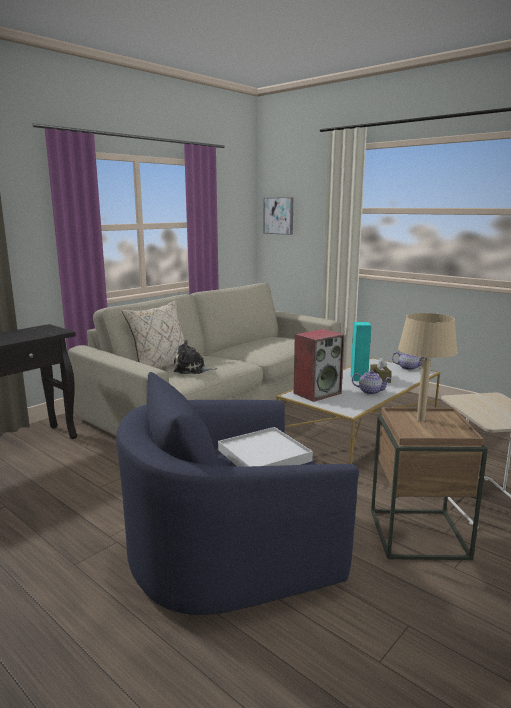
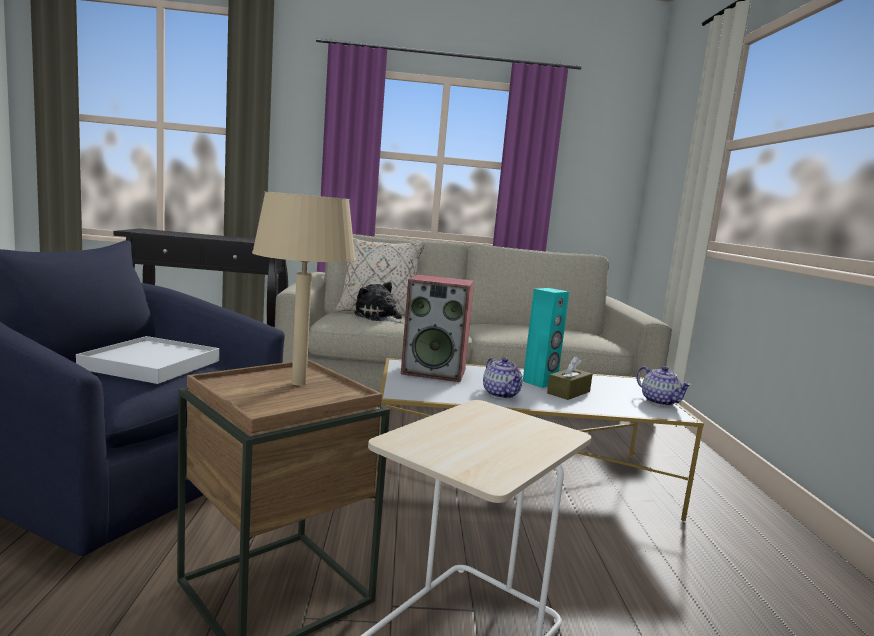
camera: 45 degrees right, 5 degrees down
picture [263,197,293,235] -> none

